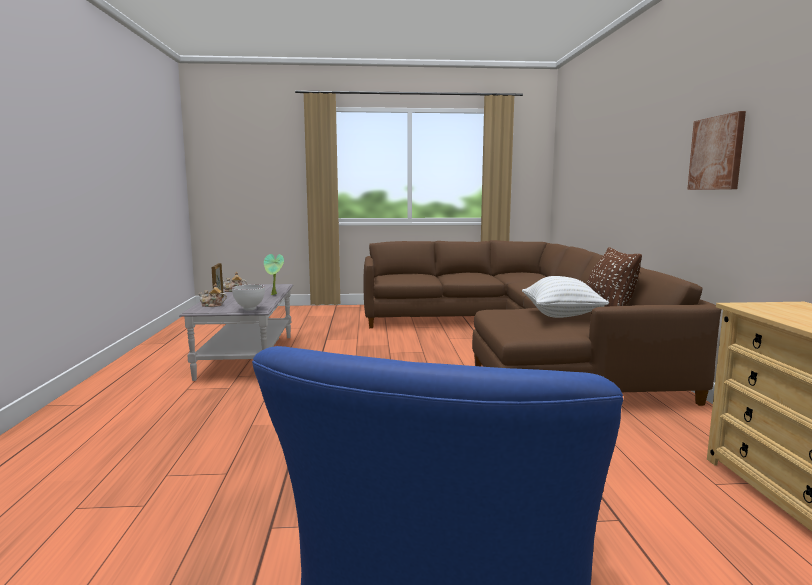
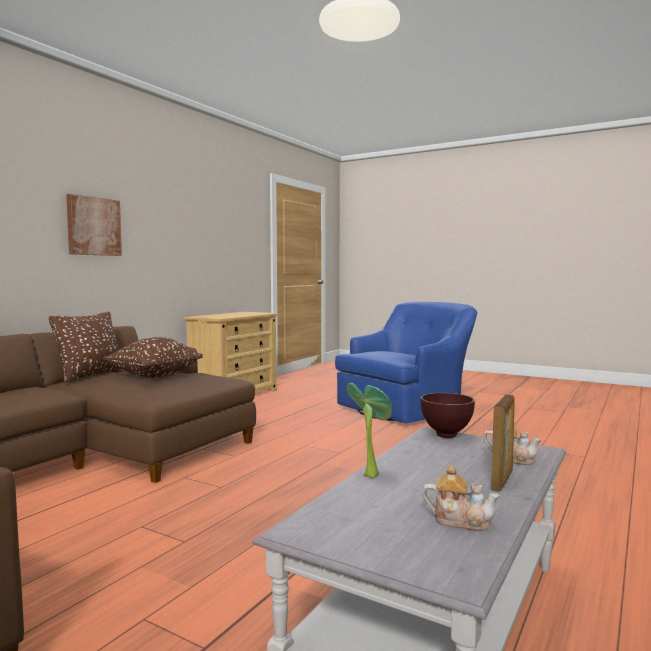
camera: 145 degrees left, 5 degrees down
white bowl [232,284,265,310] -> brown bowl [421,393,475,438]
white pillow [522,276,609,318] -> brown pillow [103,337,203,378]

